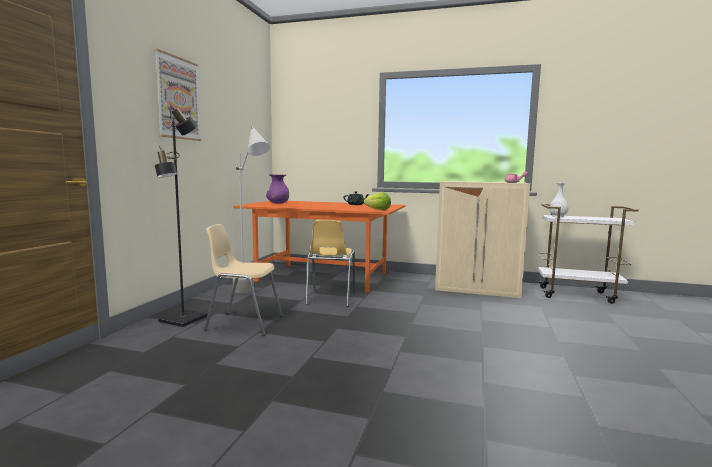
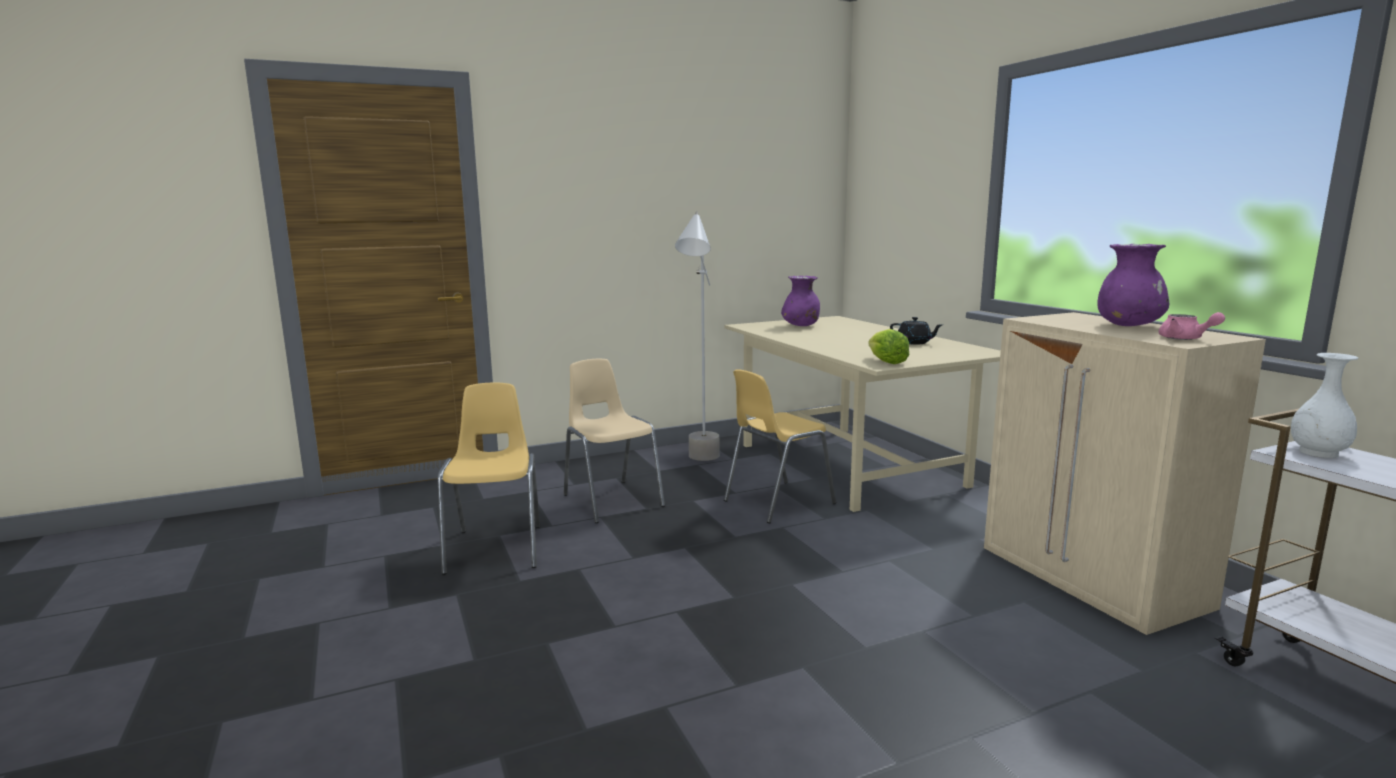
camera: 50 degrees right, 5 degrees up
picture [154,49,201,141] -> none
black floor lamp [155,105,207,327] -> none
orange dining table [233,201,405,293] -> beige dining table [725,316,1001,512]
none -> yellow chair [438,383,540,575]
none -> purple vase [1097,244,1169,326]

